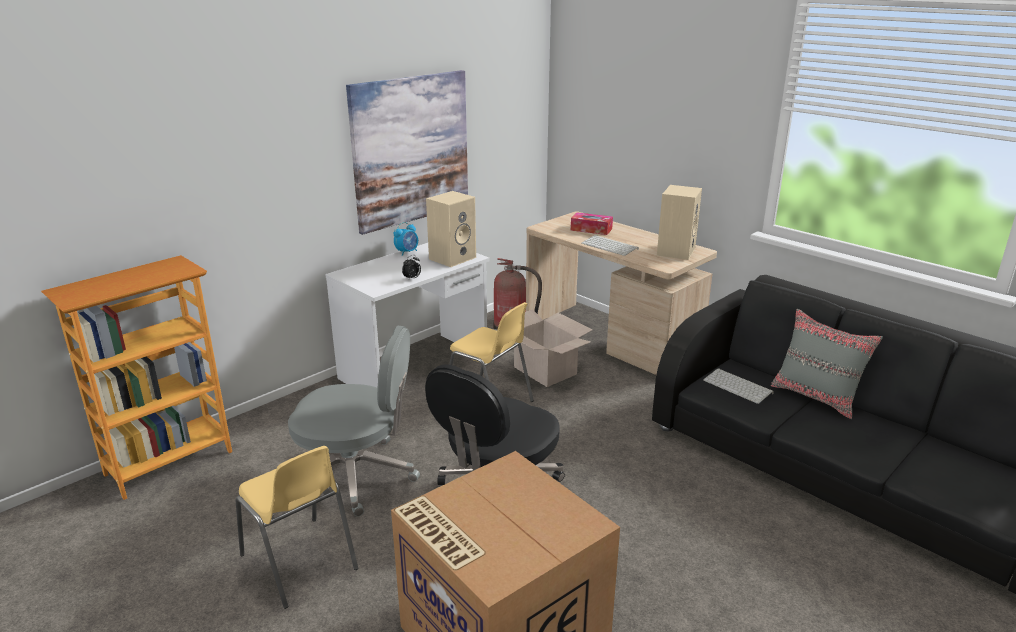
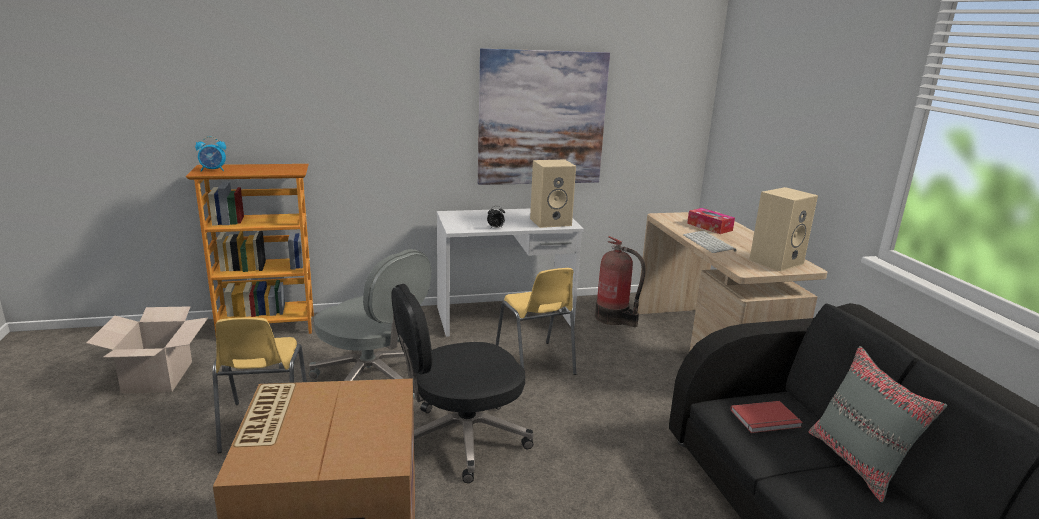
camera: 30 degrees right, 5 degrees down
alarm clock [393,222,418,256] -> alarm clock moved to [195,136,226,172]
cardboard box [514,309,592,387] -> cardboard box moved to [87,306,208,394]
keyboard [703,368,774,404] -> red book [730,401,803,433]

